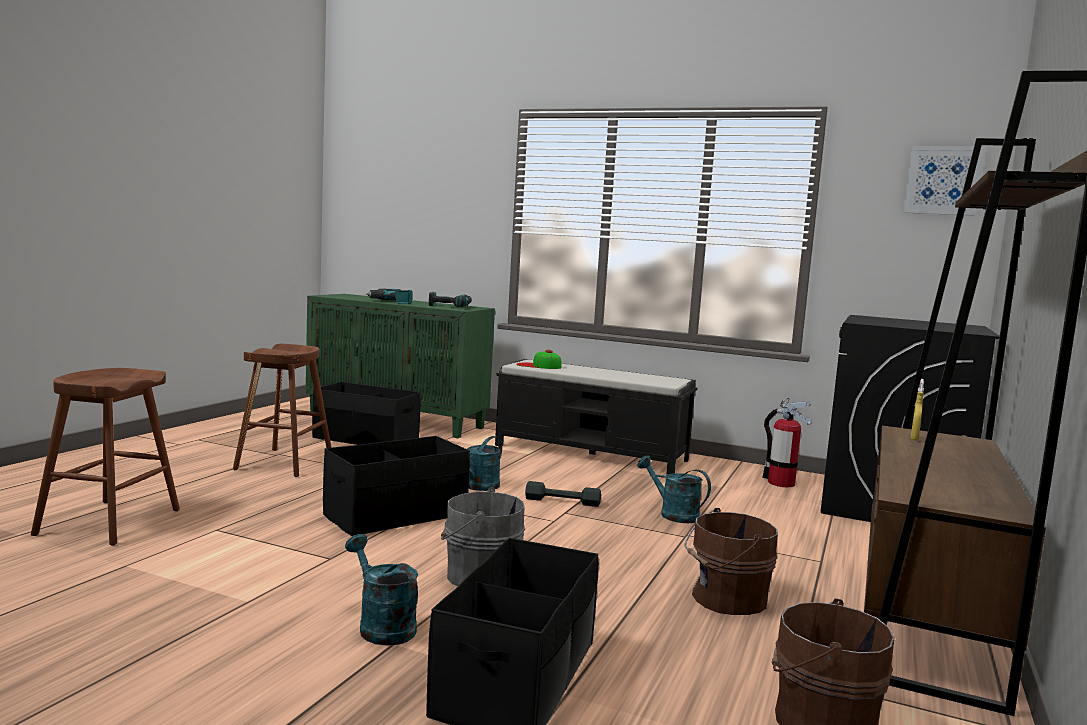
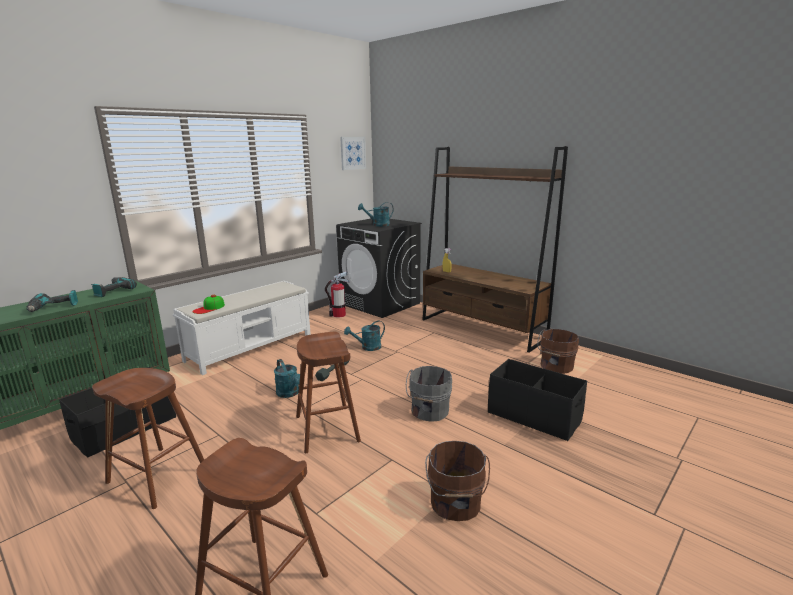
camera: 70 degrees left, 10 degrees up
black storage box [323,436,470,536] -> brown stool [296,332,361,453]
turquoise watering can [345,534,418,646] -> turquoise watering can moved to [358,202,394,227]
black bench [495,359,697,475] -> white bench [172,281,311,375]
brown bucket [684,508,778,615] -> brown bucket moved to [425,441,490,521]

